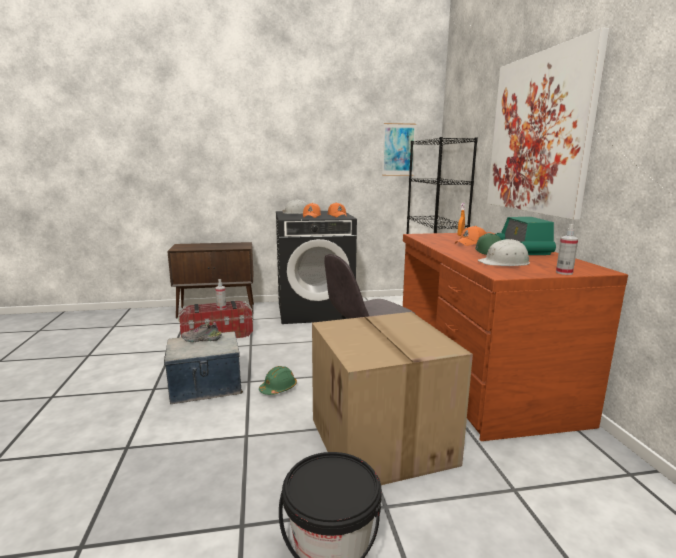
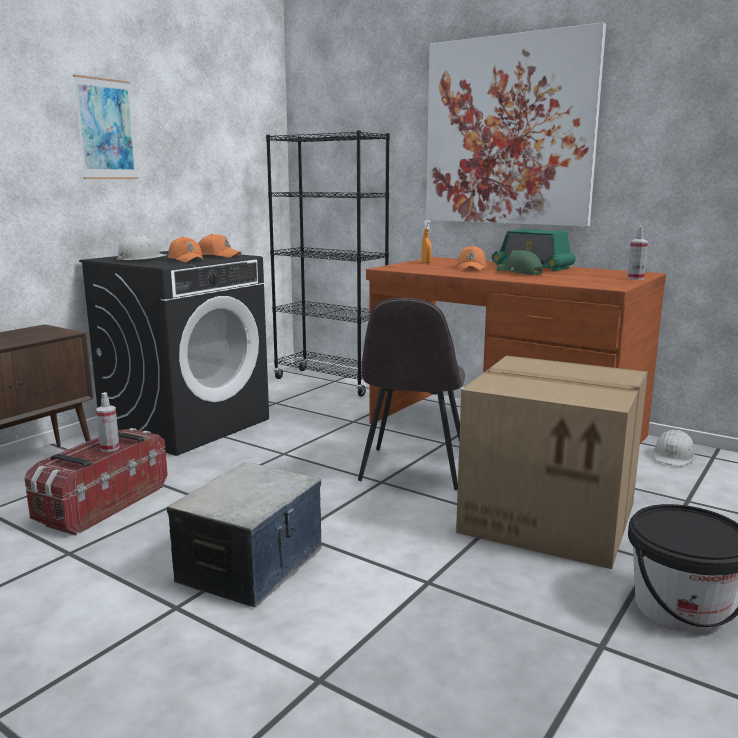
camera: 45 degrees left, 0 degrees up
shoe [181,322,222,342] -> none
green hard hat [259,366,297,395] -> none
picture [382,123,416,176] -> picture moved to [73,74,138,179]
white hard hat [478,239,530,266] -> white hard hat moved to [653,429,696,466]

